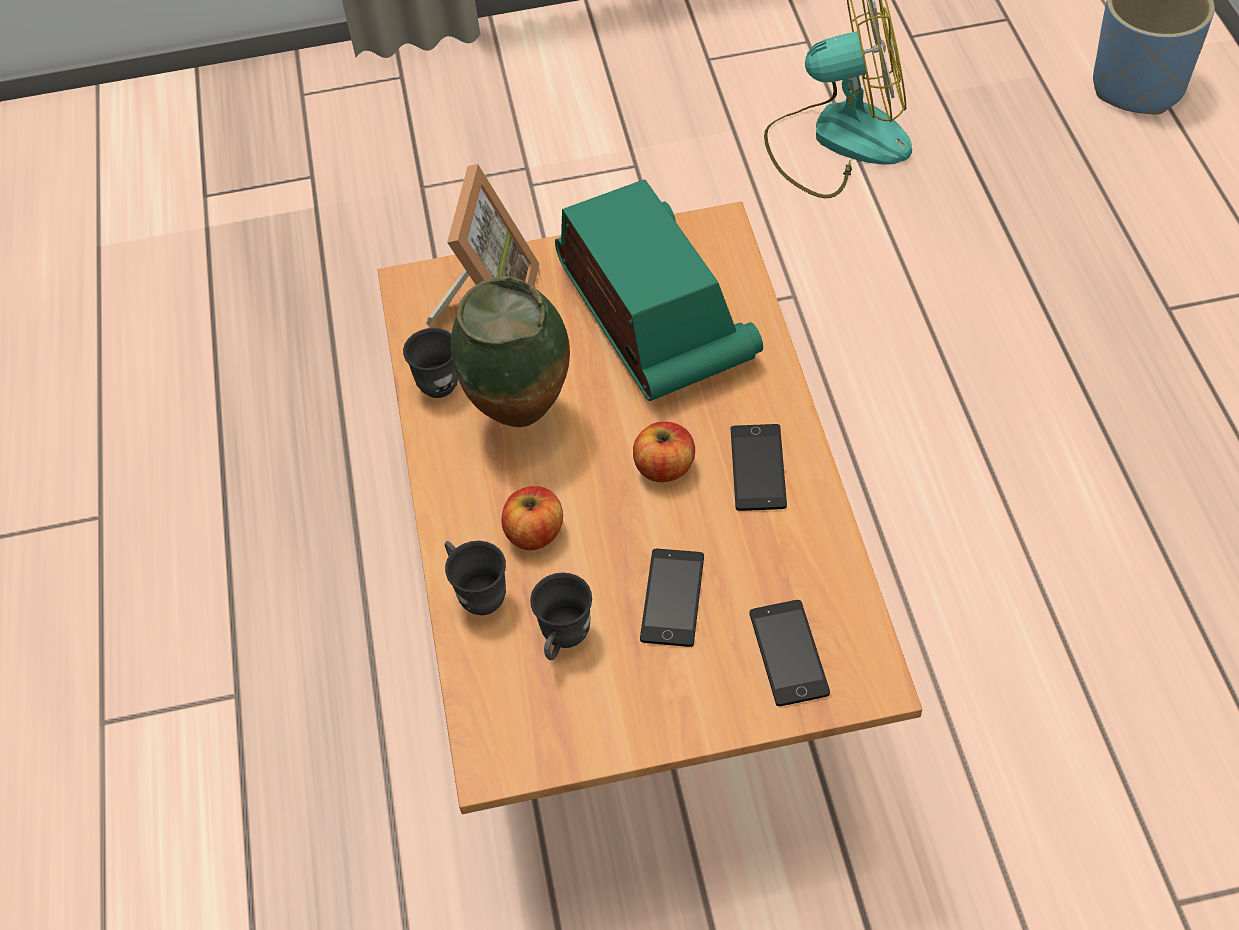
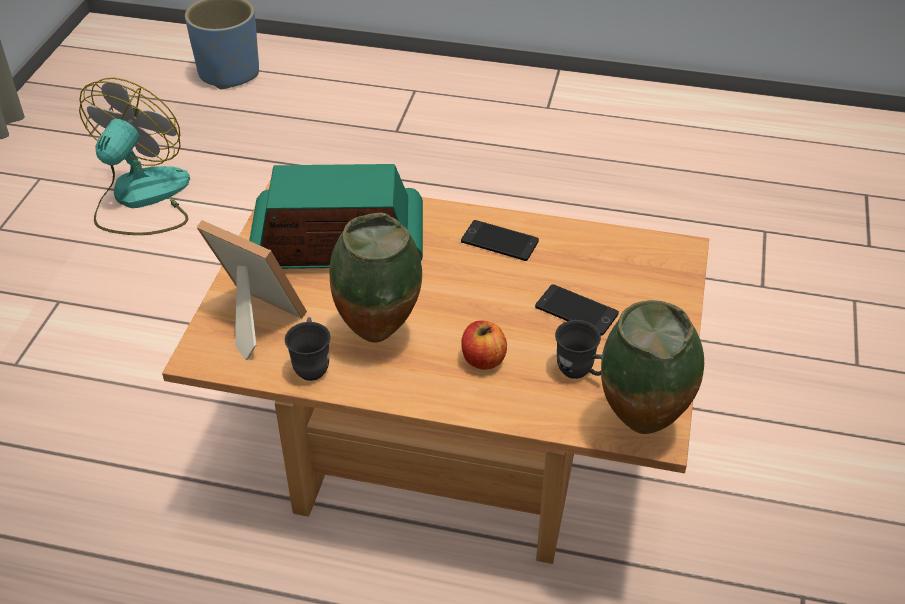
camera: 70 degrees left, 10 degrees down
grey mug [445,541,506,615] -> none
apple [633,422,695,482] -> none
phone [749,600,830,706] -> none
none -> vase [601,300,704,434]

